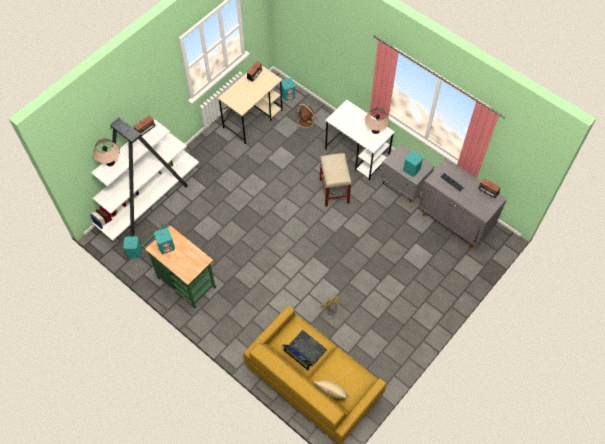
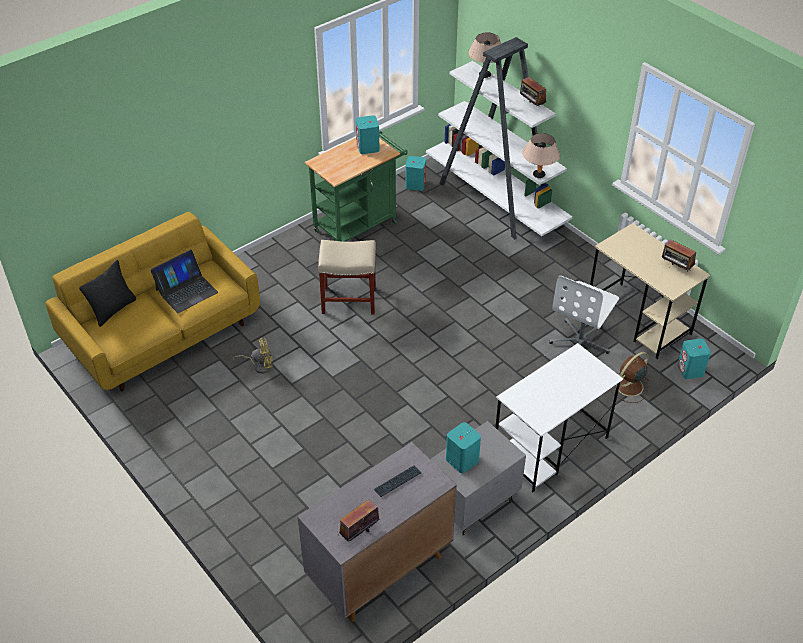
camera: 100 degrees right, 15 degrees down
beige pillow [314,380,349,399] -> black pillow [79,260,136,327]
beige stool [320,153,352,207] -> beige stool moved to [318,240,376,315]
beige table lamp [365,108,389,134] -> beige table lamp moved to [523,133,560,178]
none -> white office chair [549,276,619,354]

